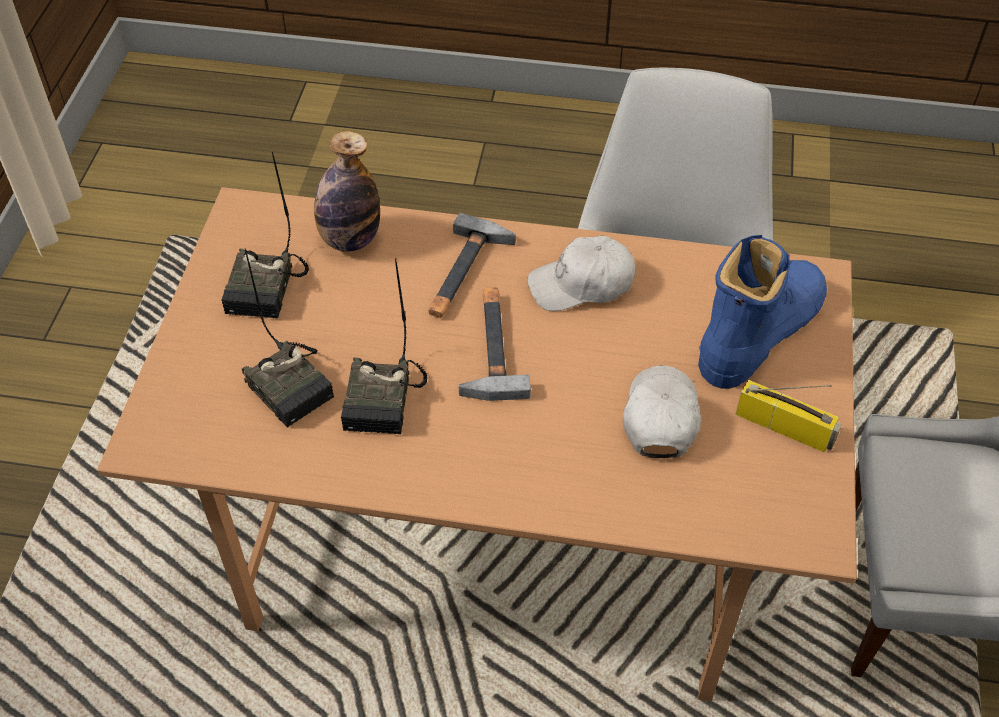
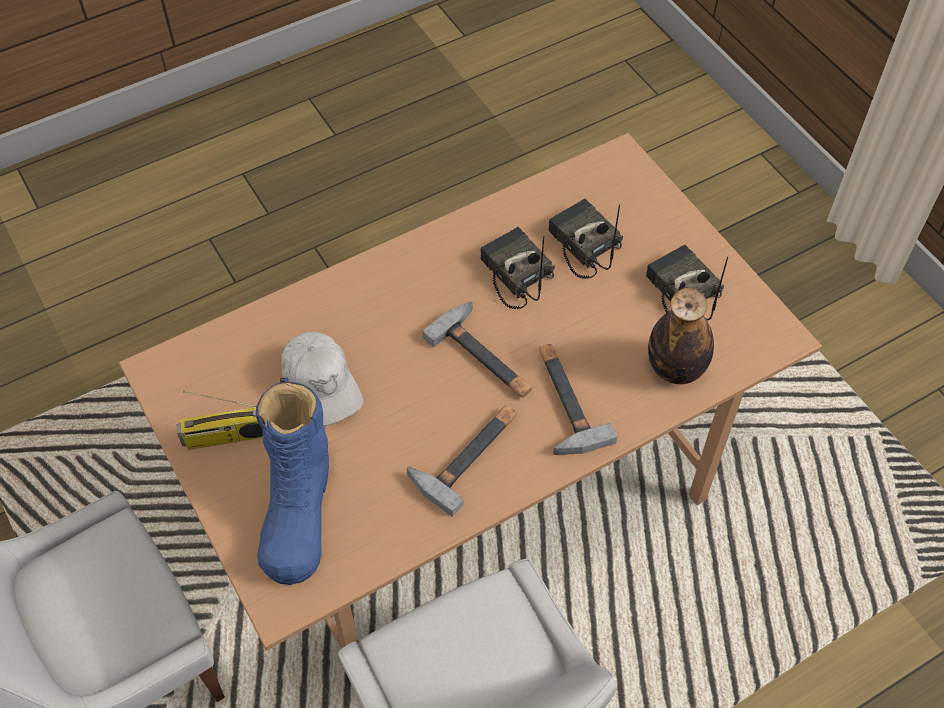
camera: 140 degrees right, 5 degrees up
radio [242,249,334,428] -> radio turned 45 degrees clockwise [548,198,623,279]
white cap [528,236,635,311] -> hammer [407,405,517,517]

